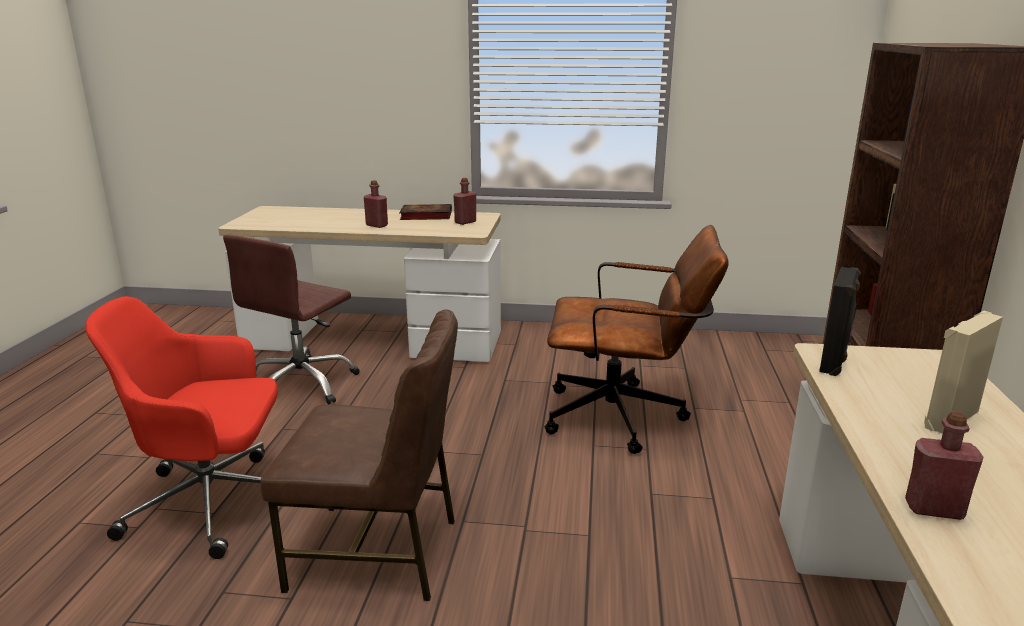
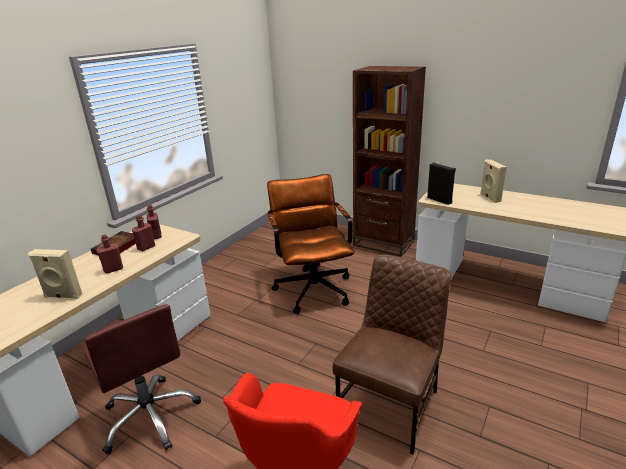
camera: 65 degrees left, 5 degrees up
brown office chair [544,225,729,454] -> brown office chair turned 45 degrees counterclockwise [267,174,354,314]
red bottle [905,411,983,520] -> red bottle moved to [132,215,155,251]
none -> beige speaker [28,249,82,299]

